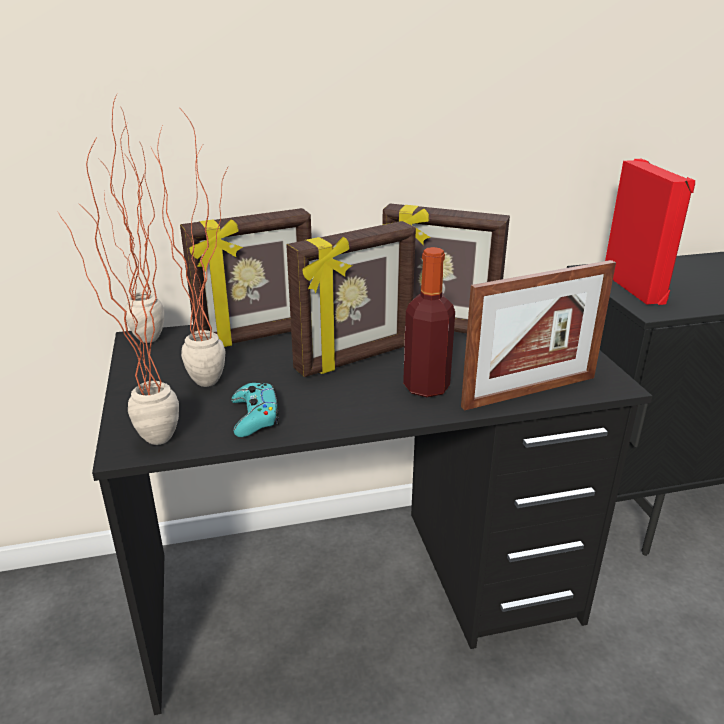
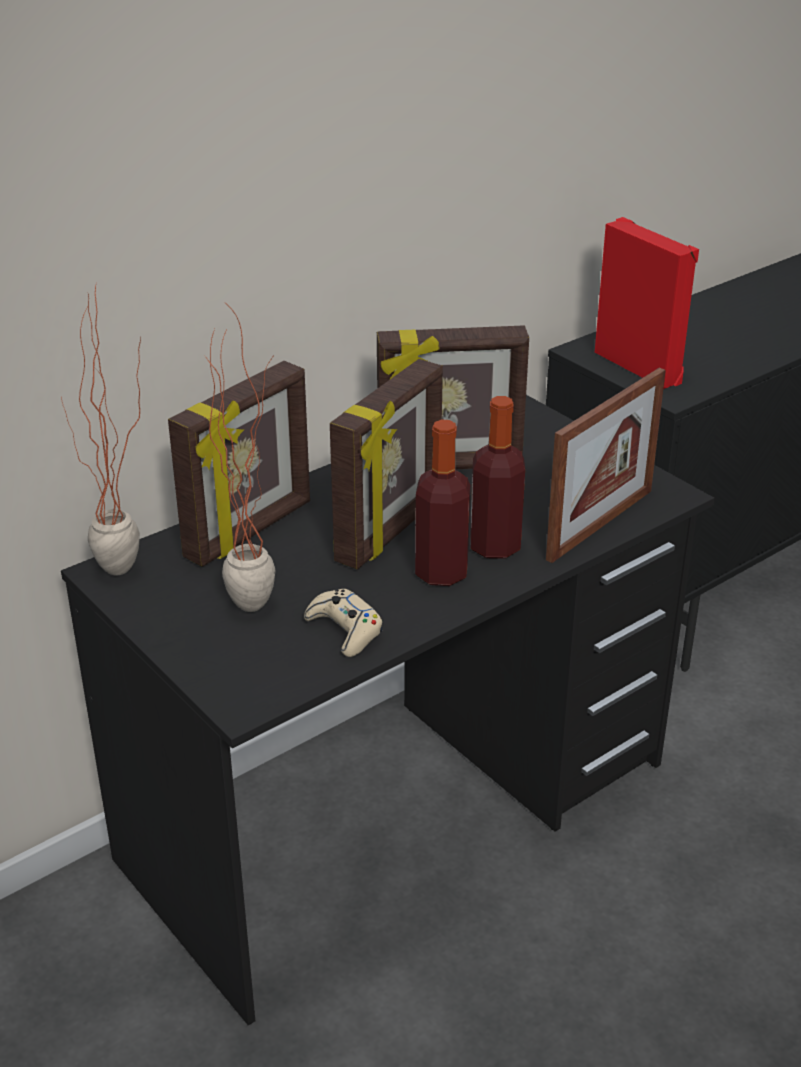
camera: 25 degrees left, 5 degrees up
potted plant [58,136,179,445] -> none
turquoise game controller [231,383,279,437] -> beige game controller [304,589,383,657]
none -> bottle [415,420,470,586]

